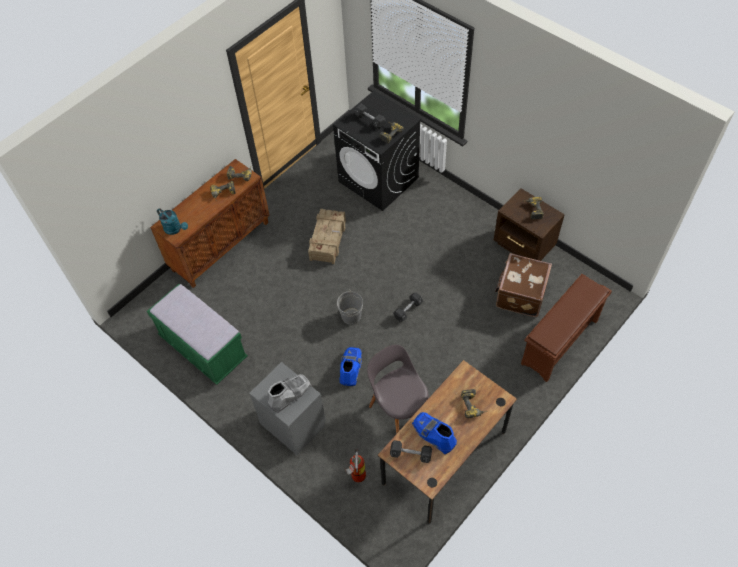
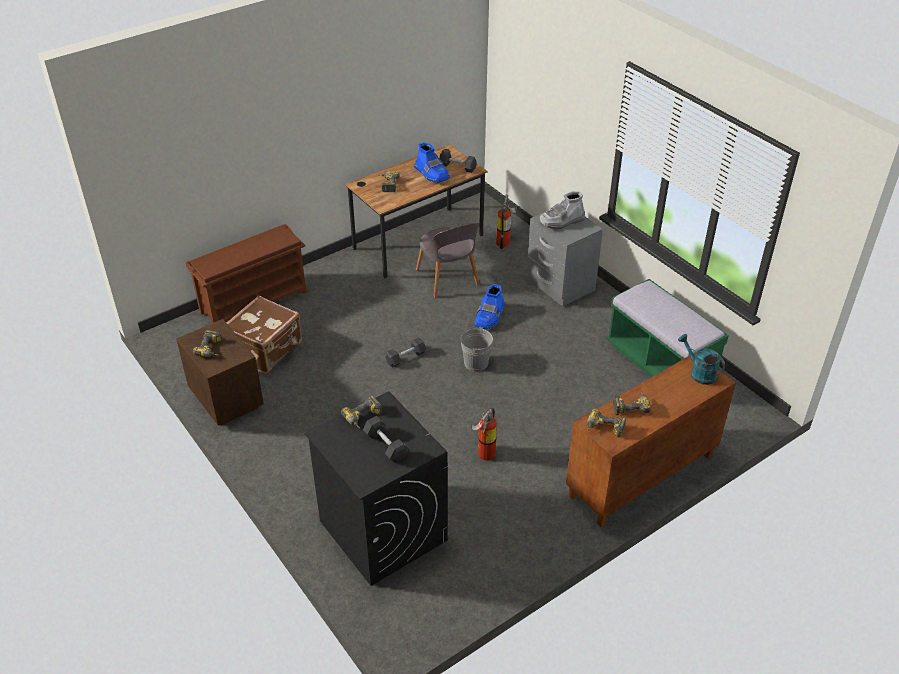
camera: 170 degrees left, 15 degrees down
crate [308,209,346,264] -> fire extinguisher [471,408,497,461]

